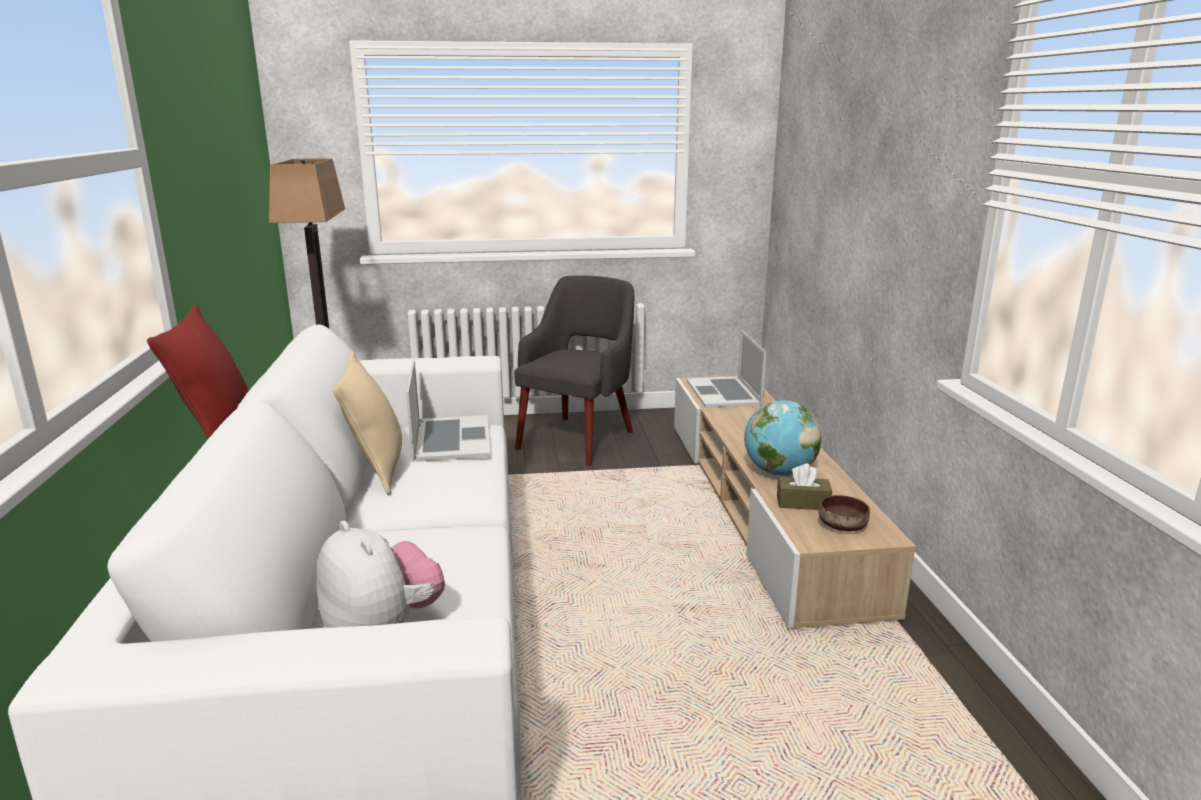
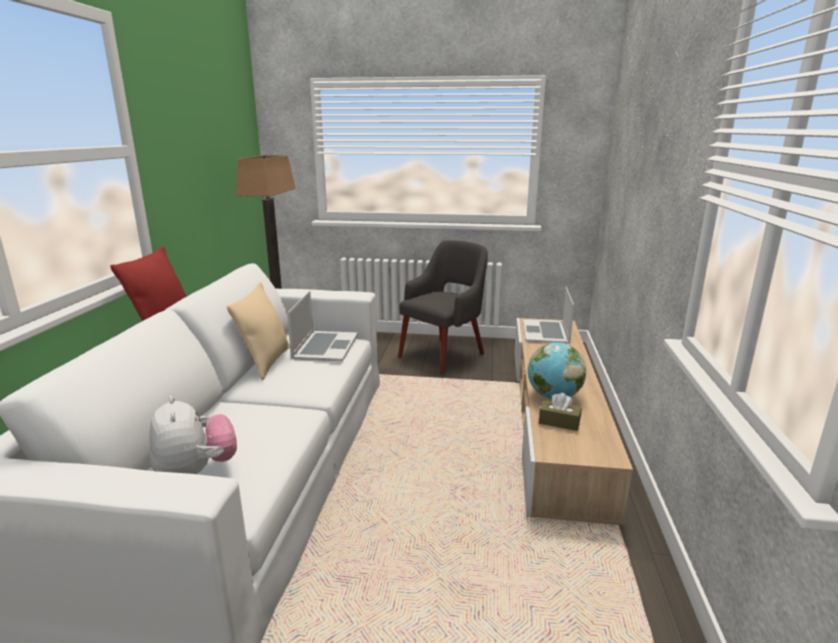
camera: 15 degrees right, 0 degrees up
brown bowl [819,495,870,531] -> none

